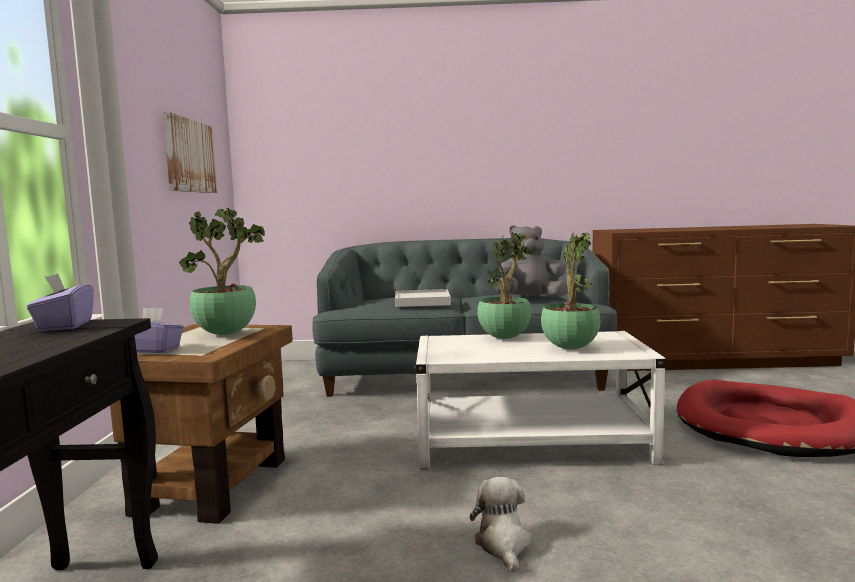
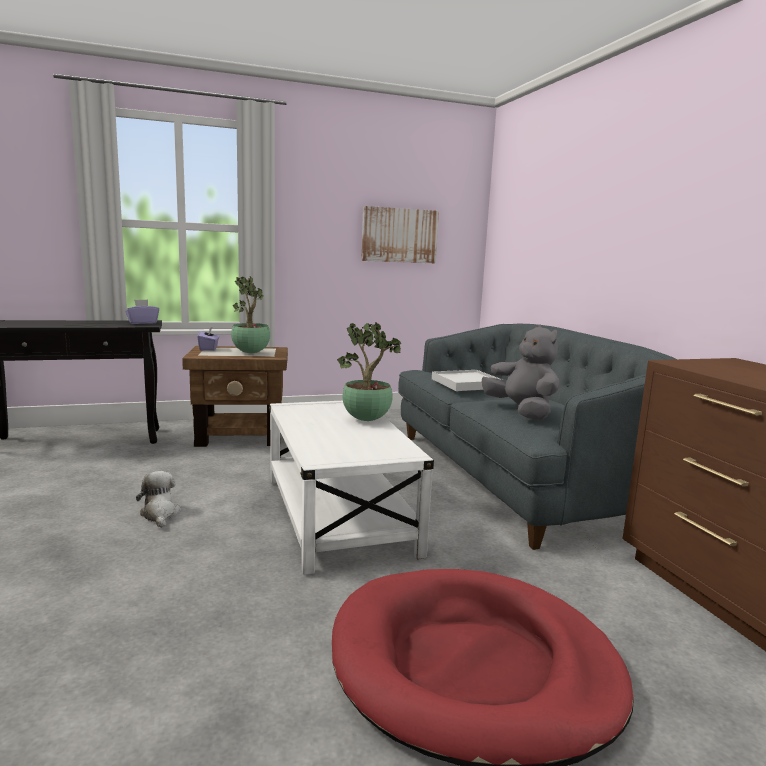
camera: 70 degrees right, 5 degrees up
plush toy [470,477,532,573] -> plush toy turned 90 degrees counterclockwise [136,471,181,528]
potted plant [541,232,601,349] -> none

